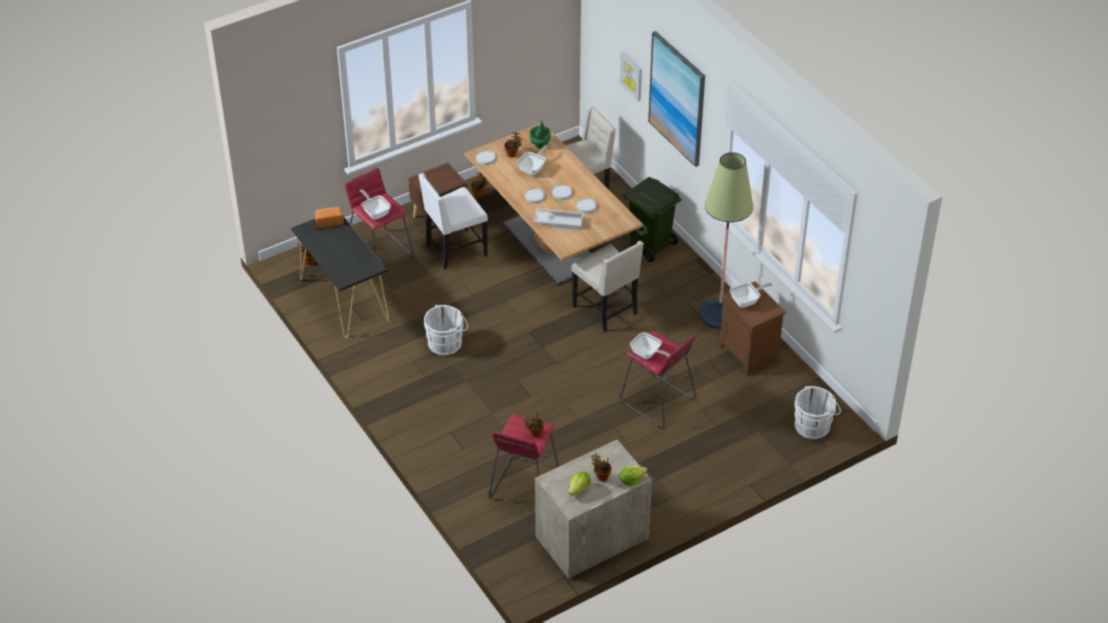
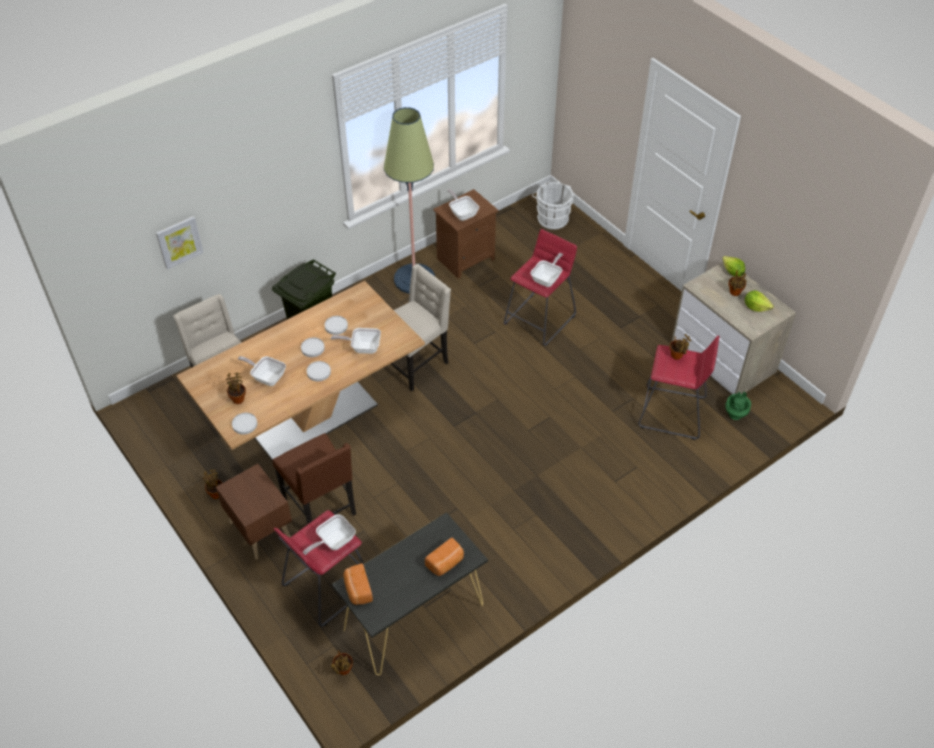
camera: 95 degrees left, 5 degrees up
white chair [418,173,488,269] -> brown chair [272,433,356,524]
white bucket [424,305,468,356] -> none
green vase [529,120,551,149] -> green vase moved to [725,392,751,420]
white tray [534,209,584,230] -> frying pan [331,328,381,354]
picture [648,31,705,167] -> none
none -> bread [425,538,464,576]

